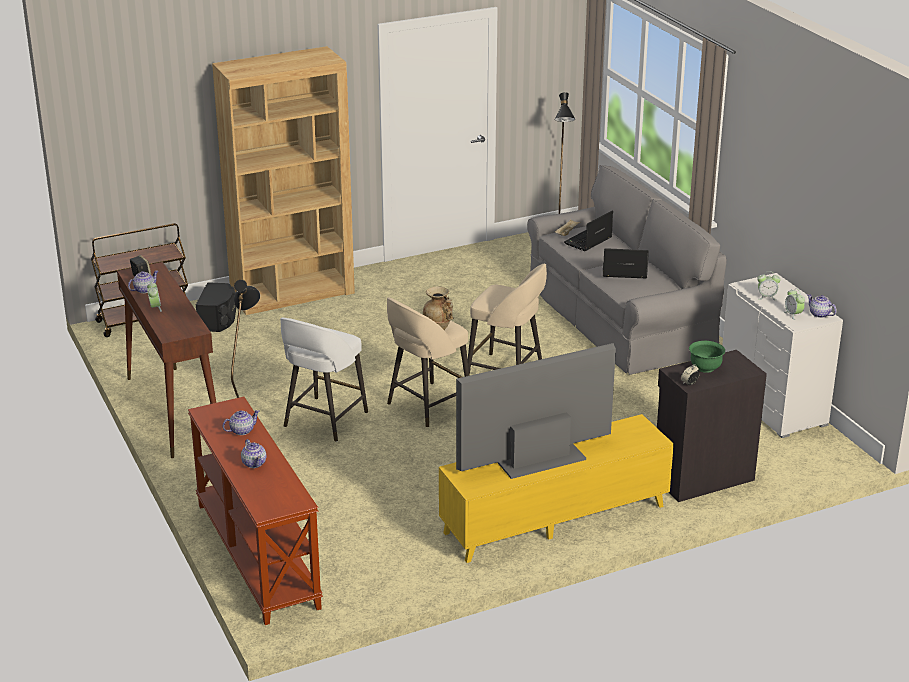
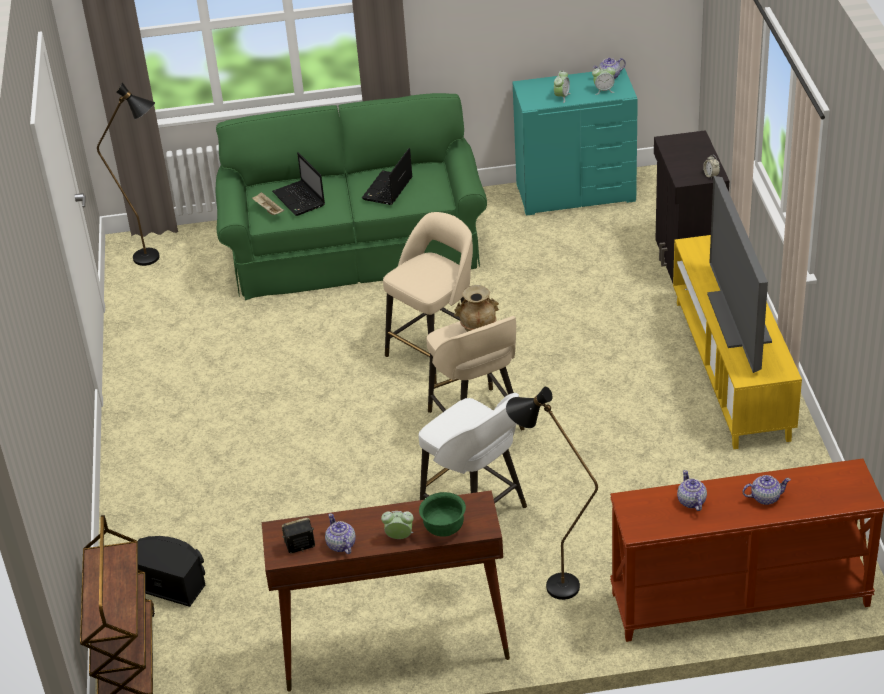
camera: 70 degrees left, 10 degrees up
brown bookcase [212,46,355,315] -> none
grey sofa [527,165,726,375] -> green sofa [216,93,487,300]
green bowl [689,341,725,373] -> green bowl moved to [419,492,466,537]
white dresser [722,273,843,438] -> turquoise dresser [513,68,638,216]

